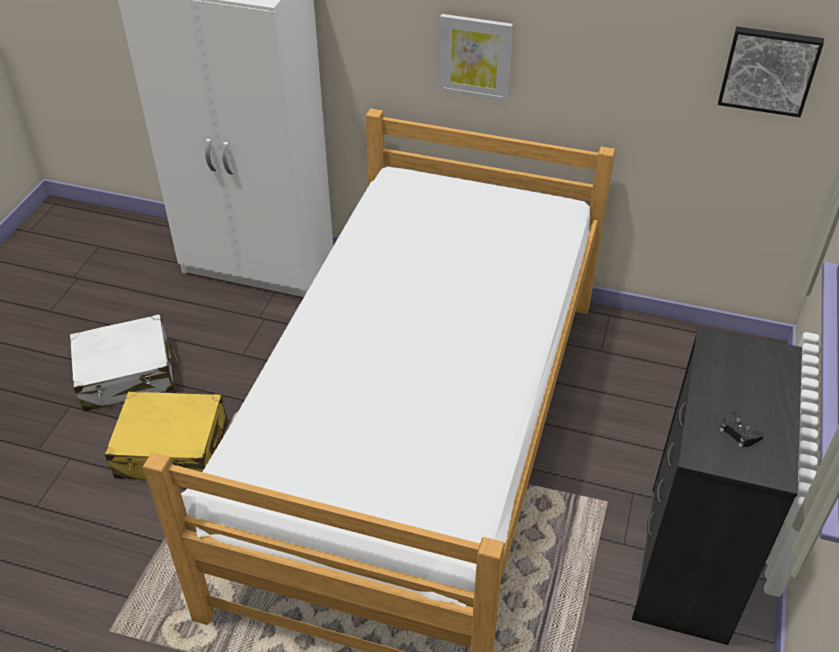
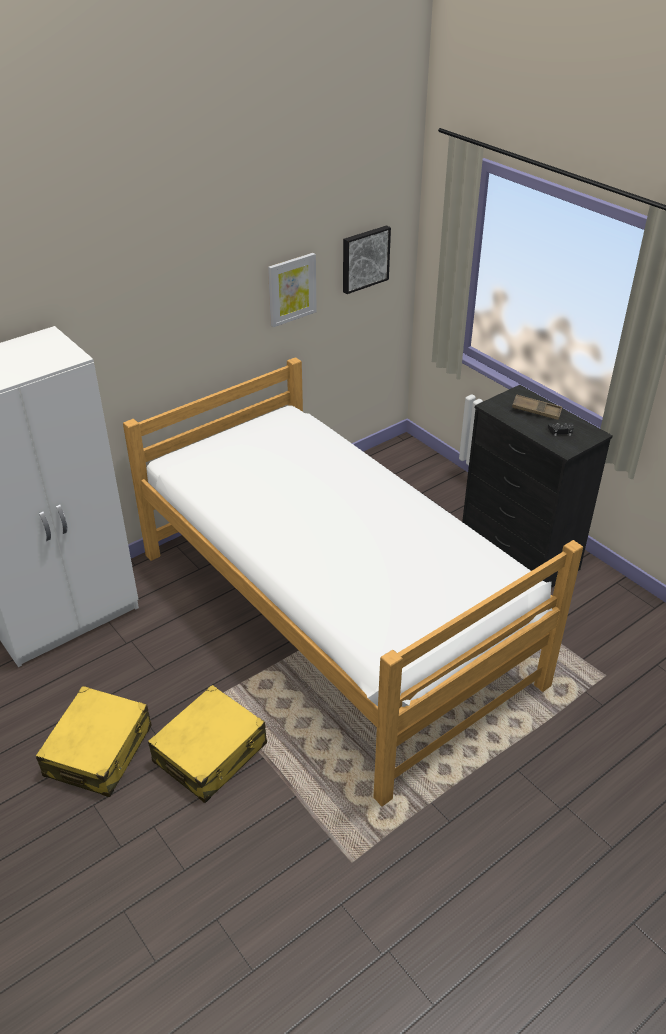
camera: 55 degrees left, 5 degrees down
white suitcase [70,314,178,411] -> yellow suitcase [36,686,152,797]
picture [439,14,513,101] -> picture moved to [268,253,317,327]
none -> brown tray [512,394,562,420]

